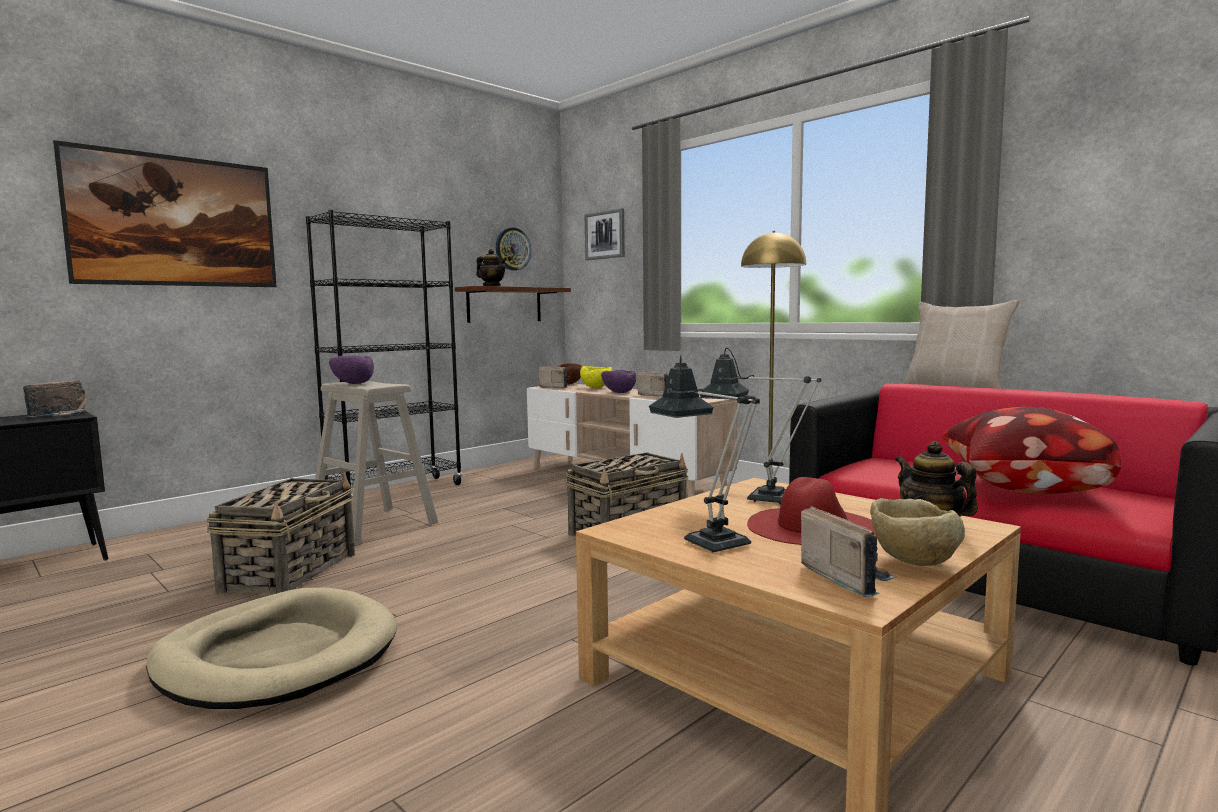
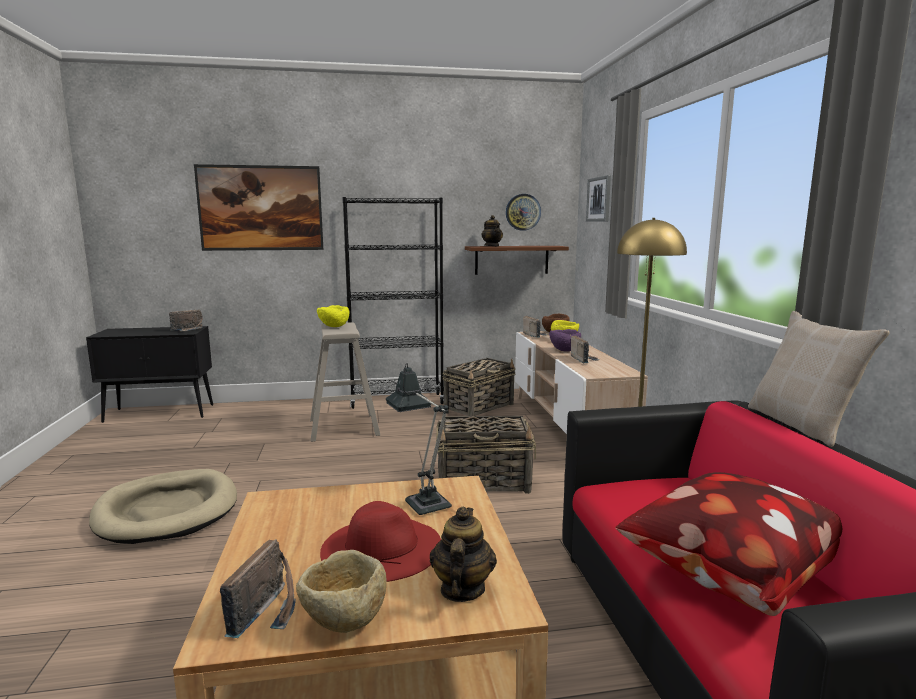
camera: 35 degrees right, 5 degrees up
basket [207,472,355,594] -> basket moved to [442,358,516,416]
purple bowl [329,355,374,384] -> yellow bowl [317,305,349,327]
table lamp [649,355,760,552] -> none

